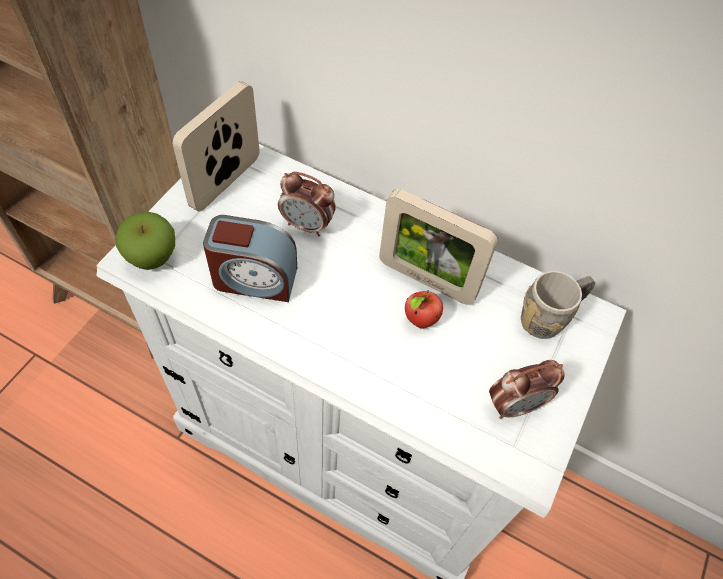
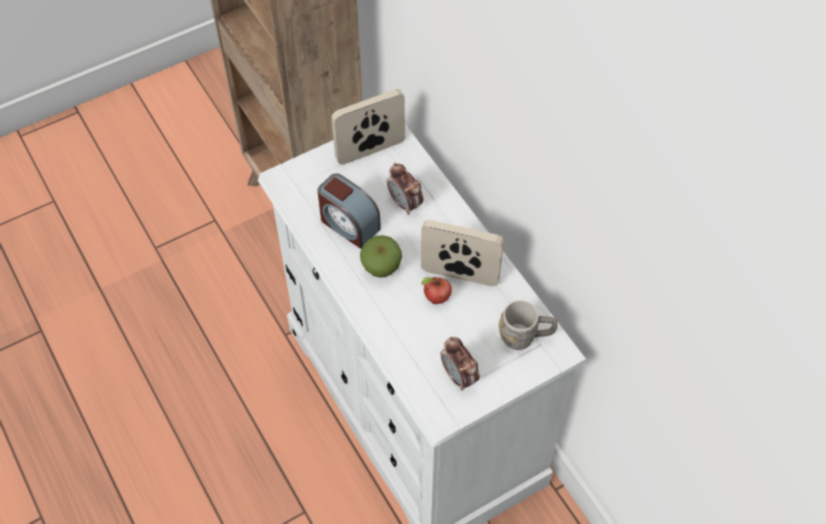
camera: 35 degrees right, 0 degrees up
apple [115,211,175,270] -> apple moved to [360,235,402,278]
picture frame [379,189,498,305] -> picture frame turned 135 degrees clockwise [421,220,504,286]
alarm clock [489,360,564,419] -> alarm clock turned 45 degrees clockwise [441,337,480,390]

